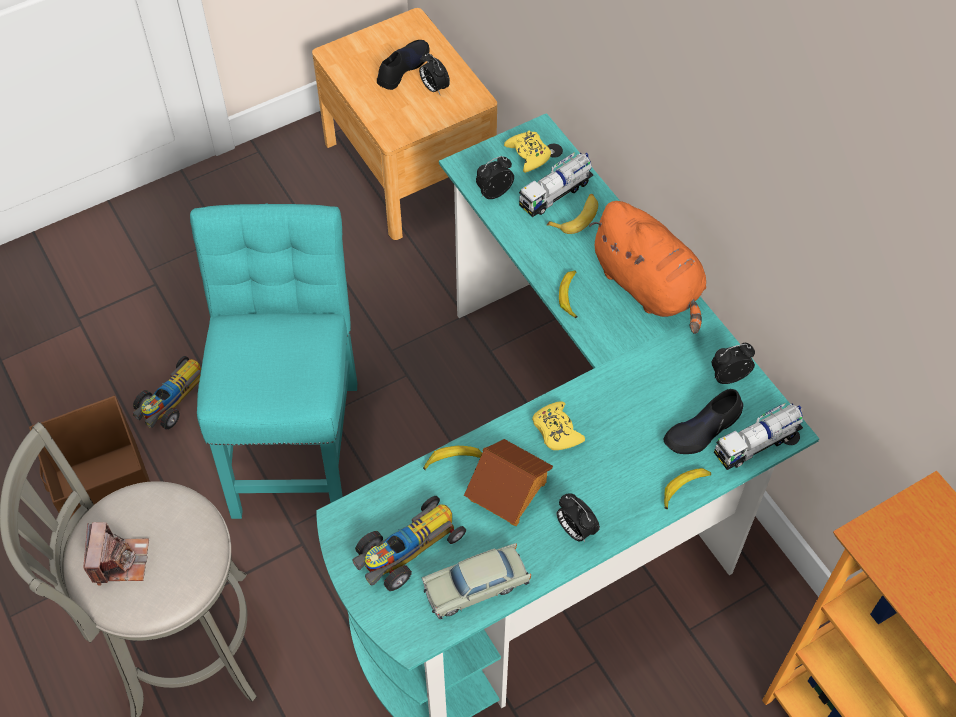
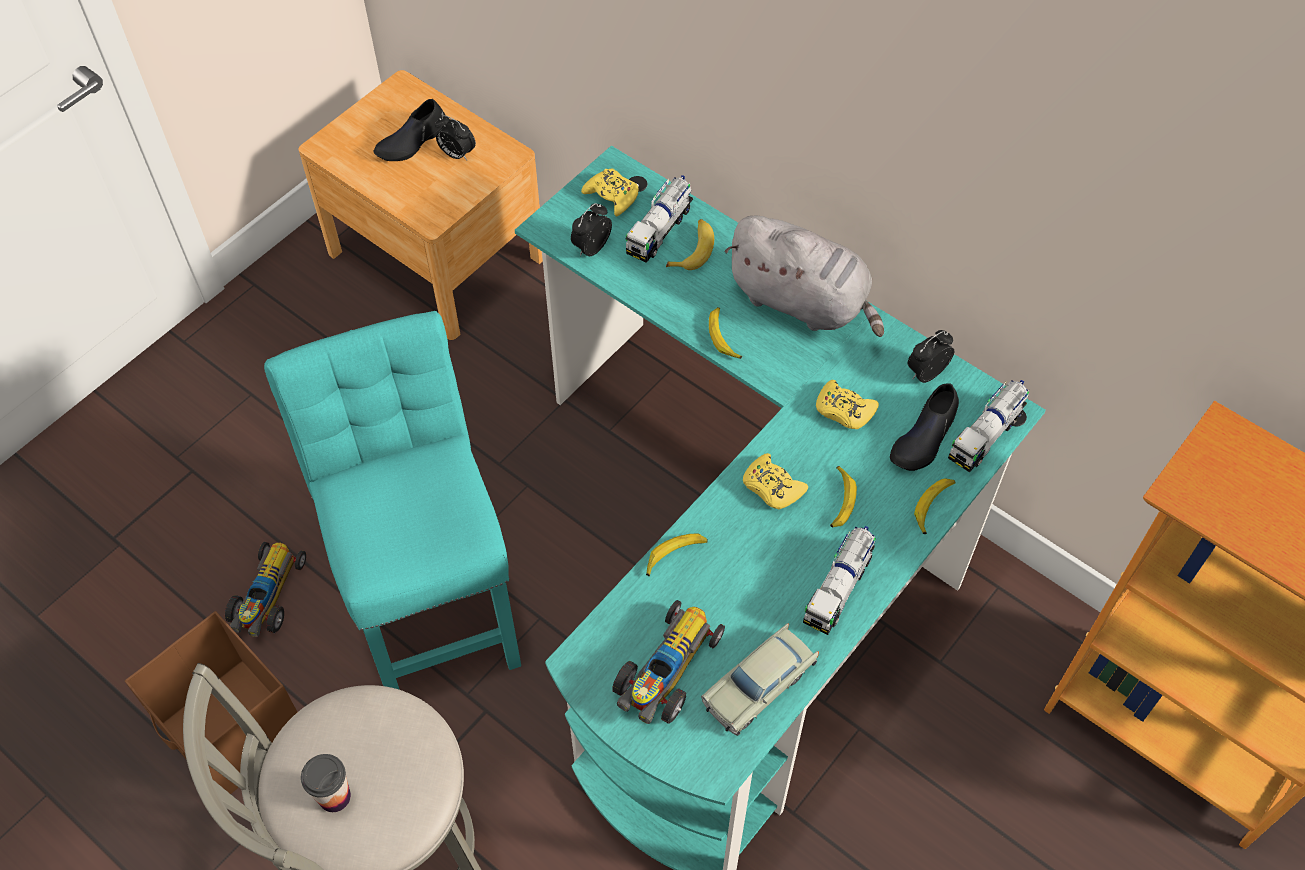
camera: 20 degrees left, 0 degrees up
camera [84,522,149,586] -> cup [301,754,351,812]
black shoe [377,40,430,90] -> black shoe turned 150 degrees counterclockwise [373,99,445,161]
toy house [464,439,553,526] -> none
alarm clock [557,493,600,542] -> toy truck [803,526,876,635]
orange plush toy [589,201,706,334] -> grey plush toy [724,216,884,337]
none -> yellow game controller [816,380,879,429]
none -> banana [830,466,857,528]

